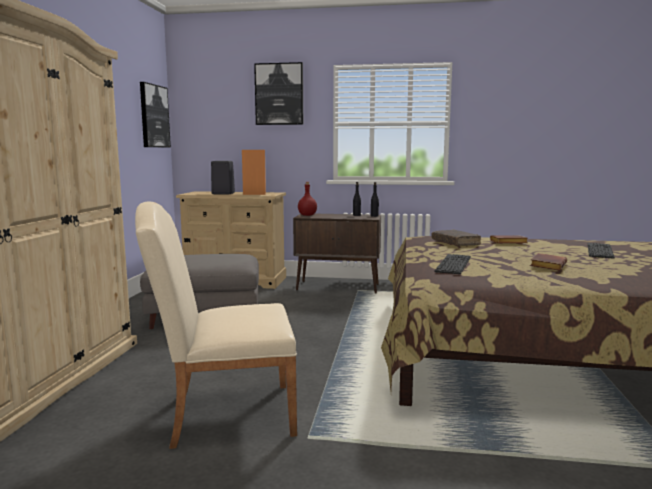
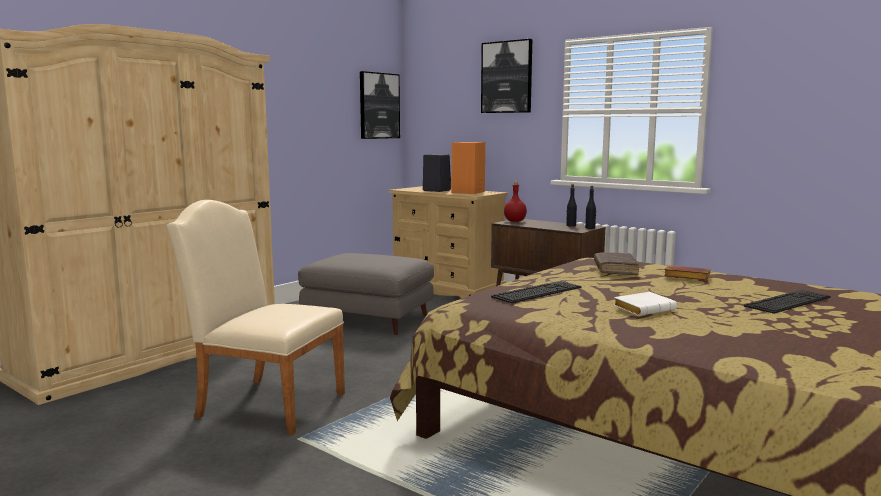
camera: 30 degrees right, 0 degrees up
brown book [530,253,567,271] -> white book [614,292,677,316]

